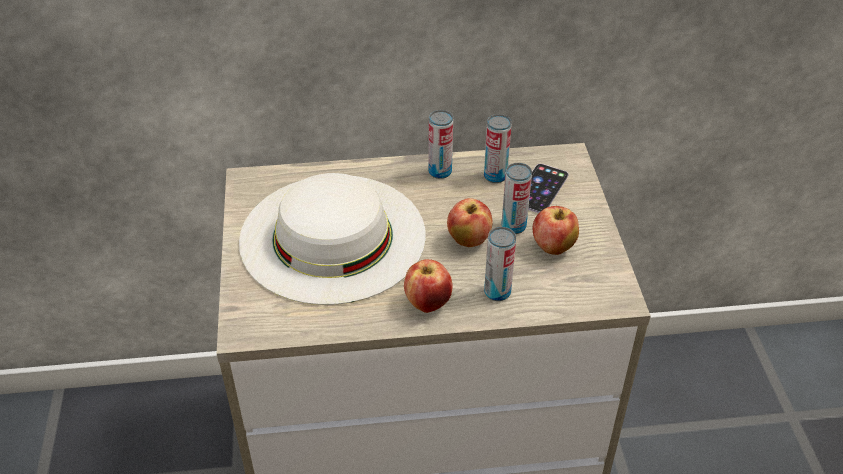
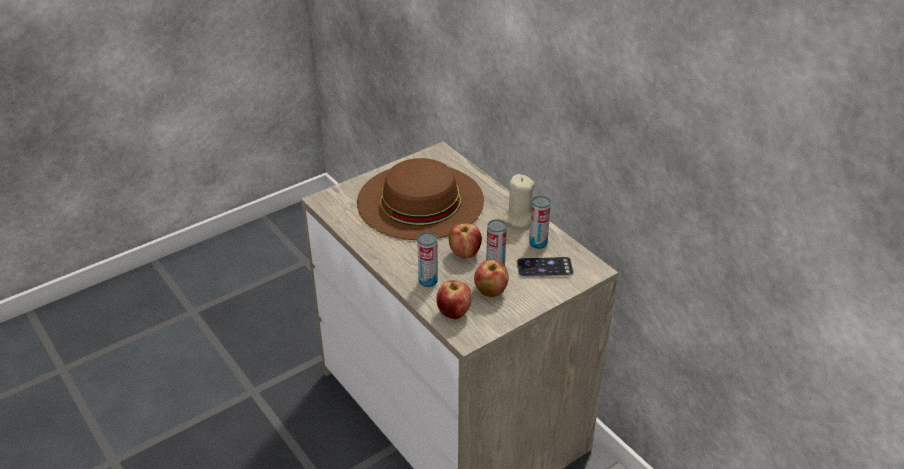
camera: 60 degrees right, 5 degrees down
white hat [239,173,426,305] -> brown hat [357,158,484,240]
apple [404,259,452,313] -> apple moved to [437,280,472,319]
can [428,110,453,179] -> beige candle [503,174,535,228]

